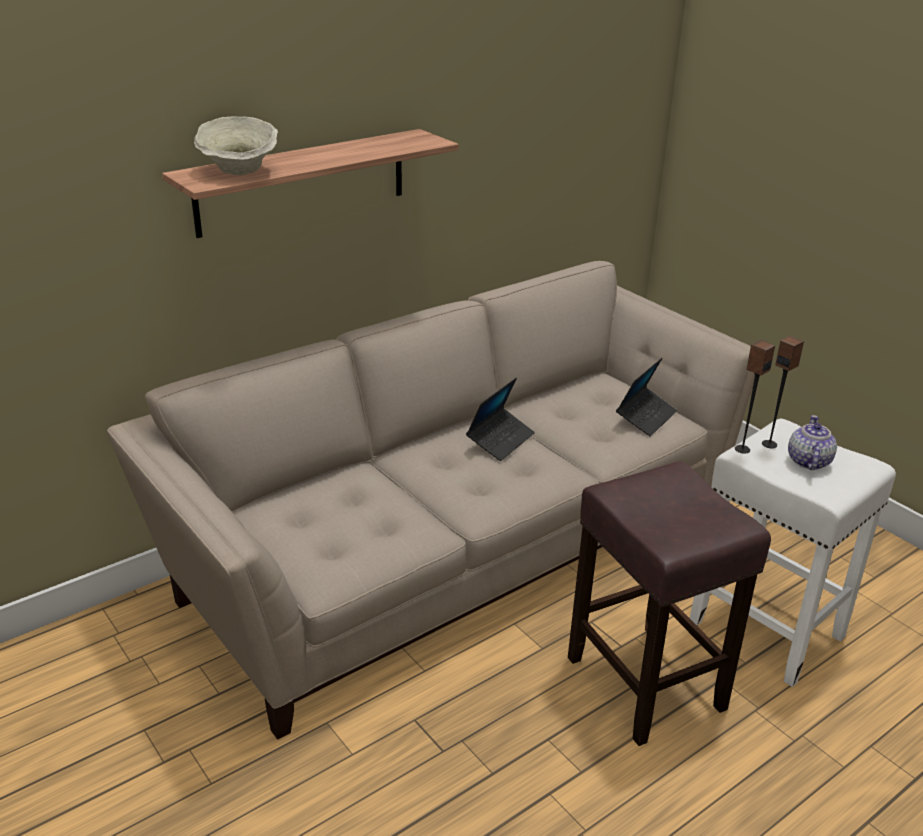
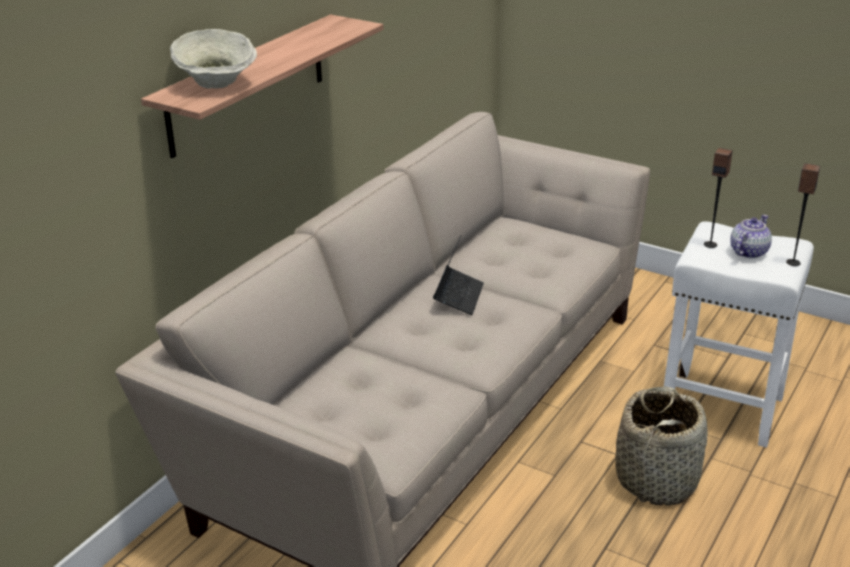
camera: 20 degrees left, 0 degrees up
brown stool [568,461,771,746] -> basket [615,386,707,506]
laptop [616,358,677,436] -> none
speaker [735,340,775,454] -> speaker moved to [786,163,820,266]
teapot [788,415,837,470] -> teapot turned 45 degrees clockwise [731,215,772,258]

